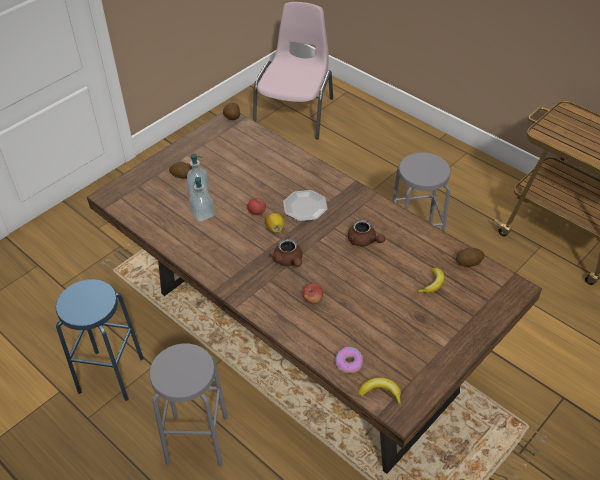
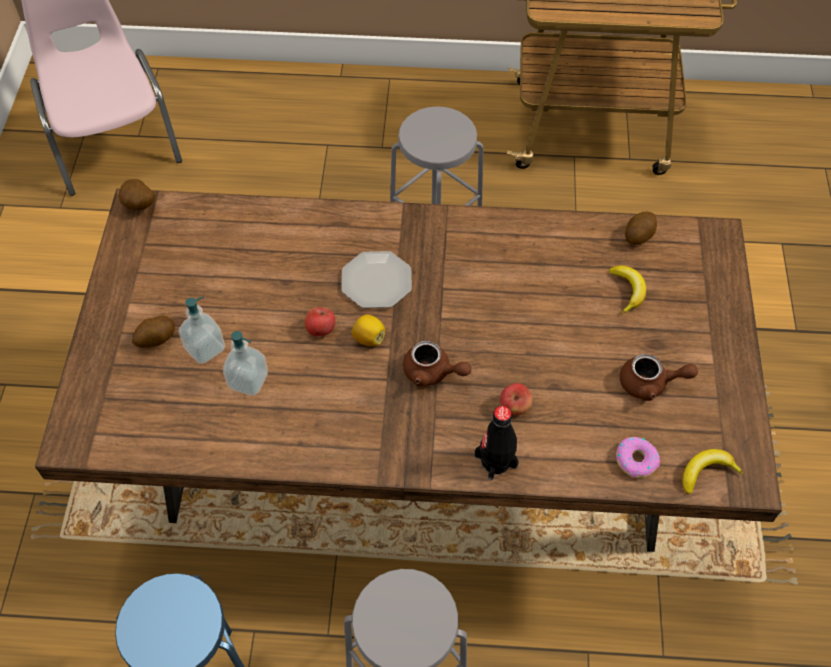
camera: 40 degrees left, 10 degrees up
brown teapot [348,220,385,247] -> brown teapot moved to [620,354,698,401]
none -> black bottle [475,406,519,481]

